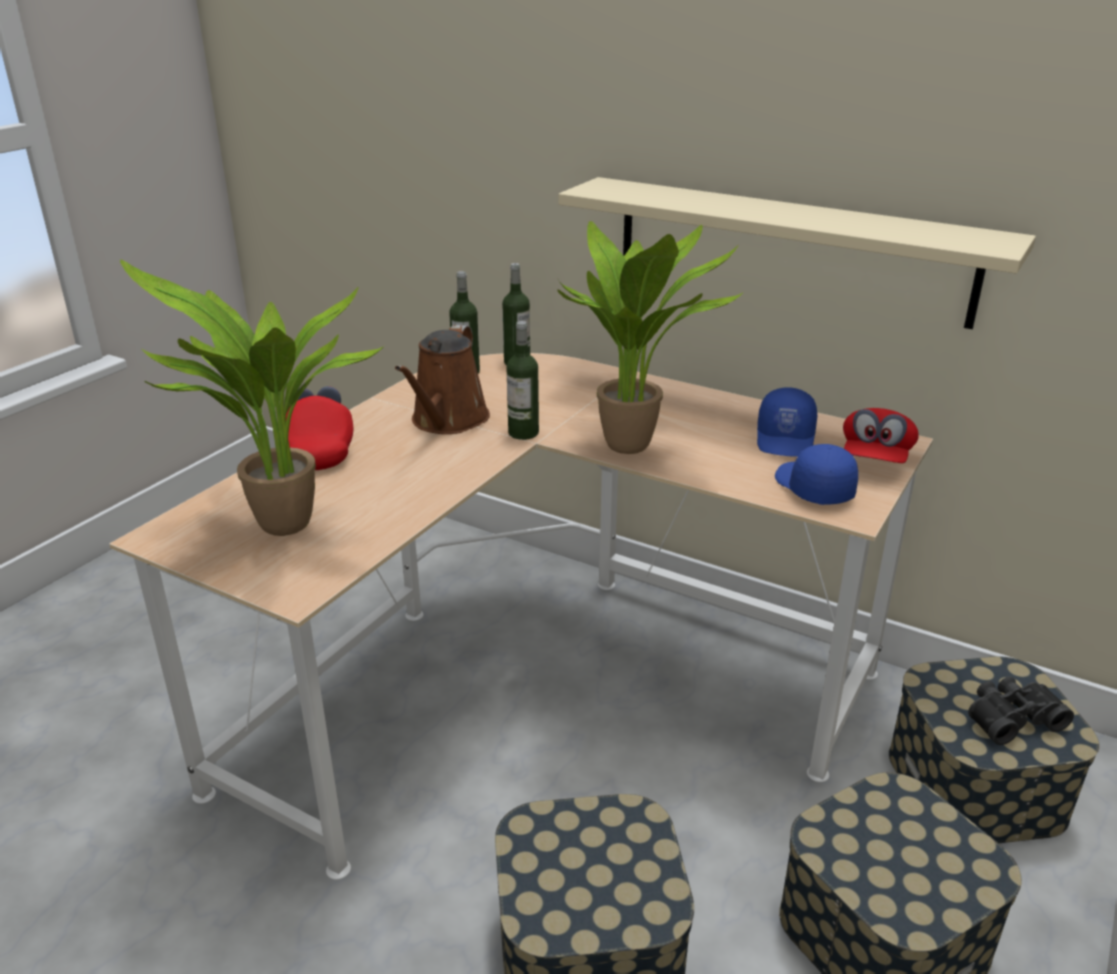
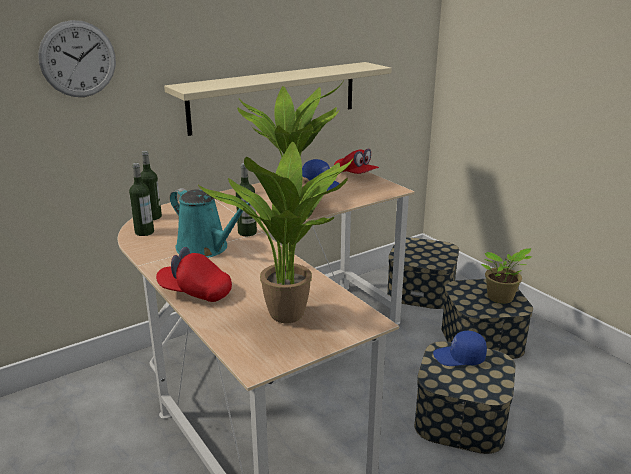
camera: 65 degrees left, 5 degrees down
brown watering can [395,325,490,434] -> turquoise watering can [170,188,251,258]
blue cap [775,444,858,505] -> blue cap moved to [433,331,487,366]
black binoculars [968,676,1074,745] -> none
none -> wall clock [38,20,116,97]
none -> potted plant [481,248,532,304]

